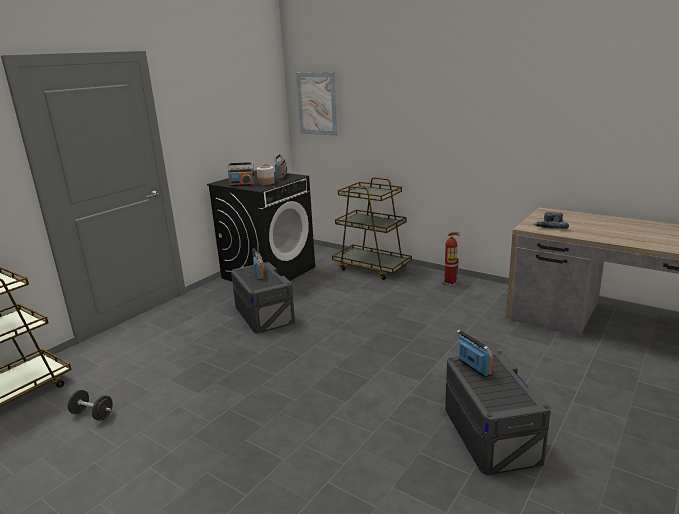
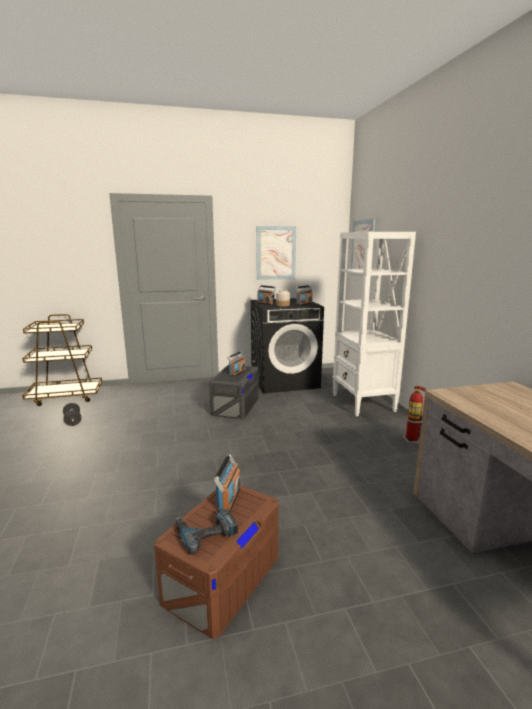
camera: 40 degrees right, 5 degrees down
brown cart [332,177,412,280] -> white bookcase [333,232,416,416]
grey storage box [445,351,551,475] -> brown storage box [154,485,279,639]
power drill [533,212,569,229] -> power drill moved to [176,509,238,555]
none -> picture [256,226,296,280]

